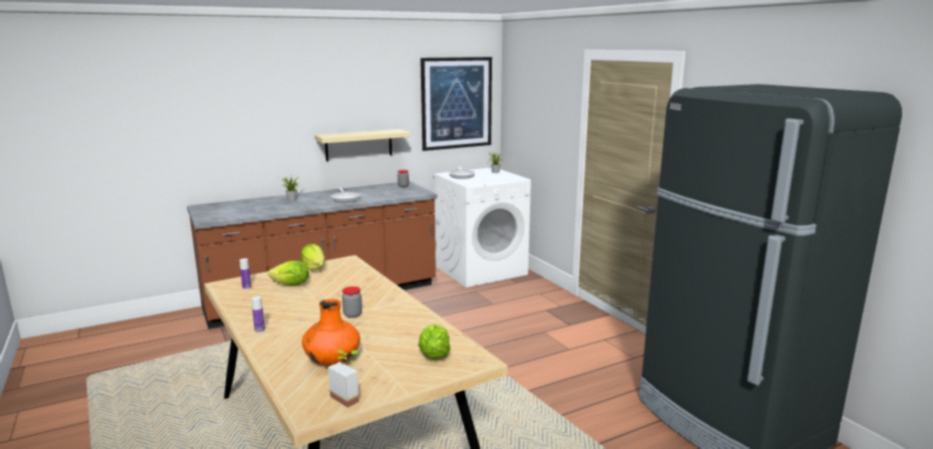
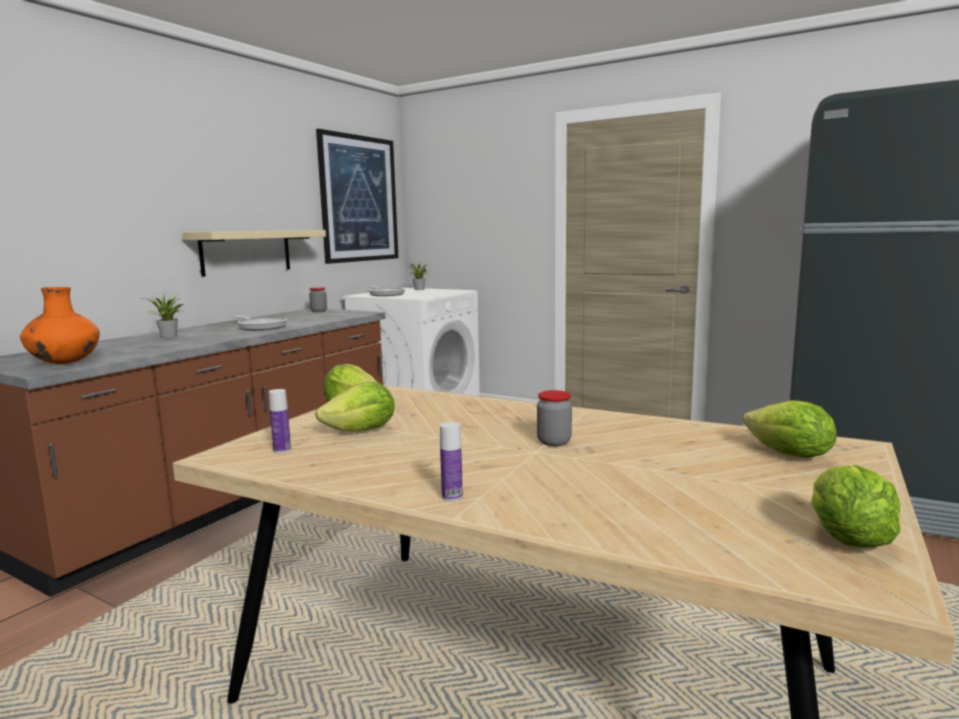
camera: 30 degrees left, 5 degrees down
orange vase [302,299,360,366] -> orange vase moved to [20,287,100,364]
potted plant [328,350,360,408] -> lettuce [811,465,901,548]

